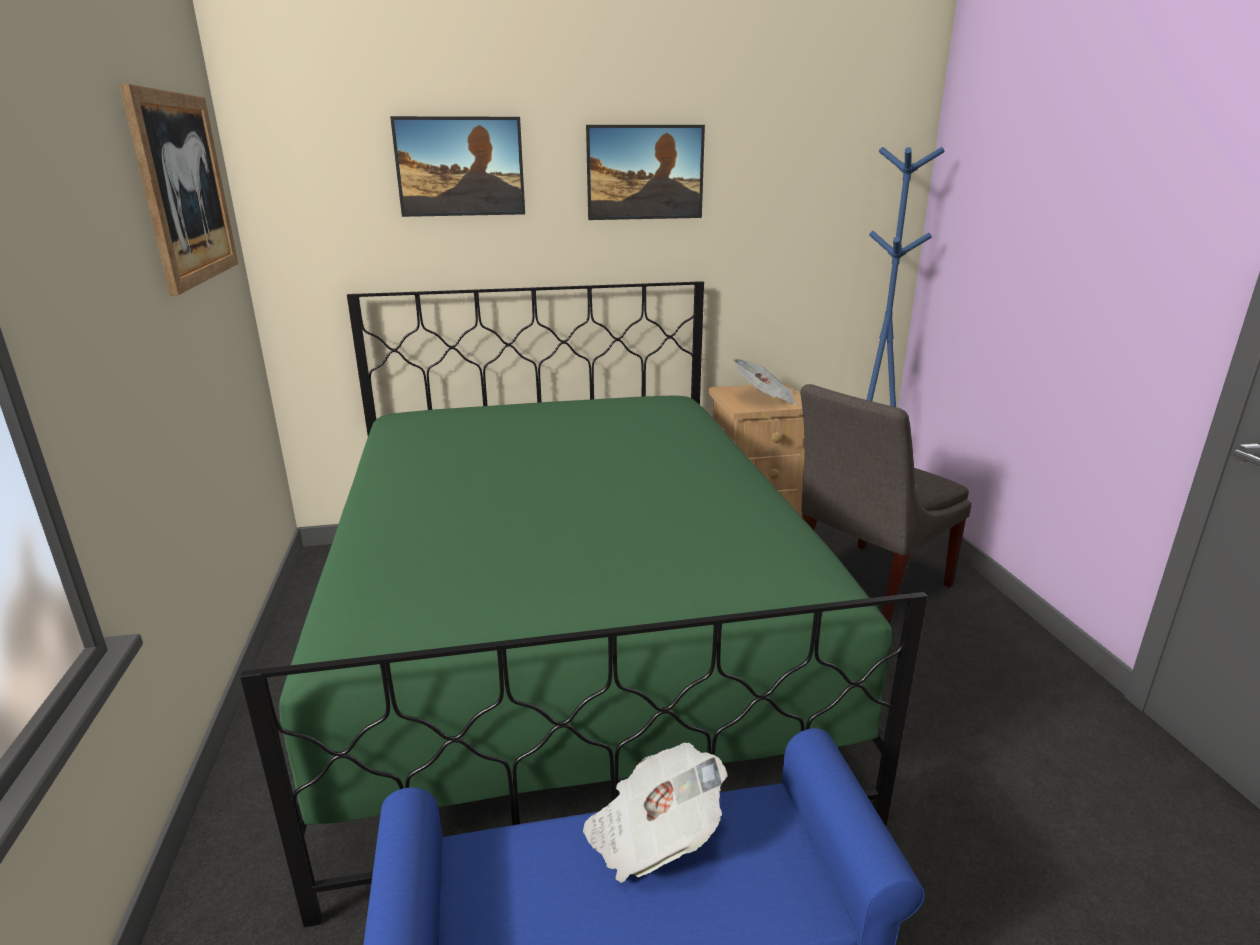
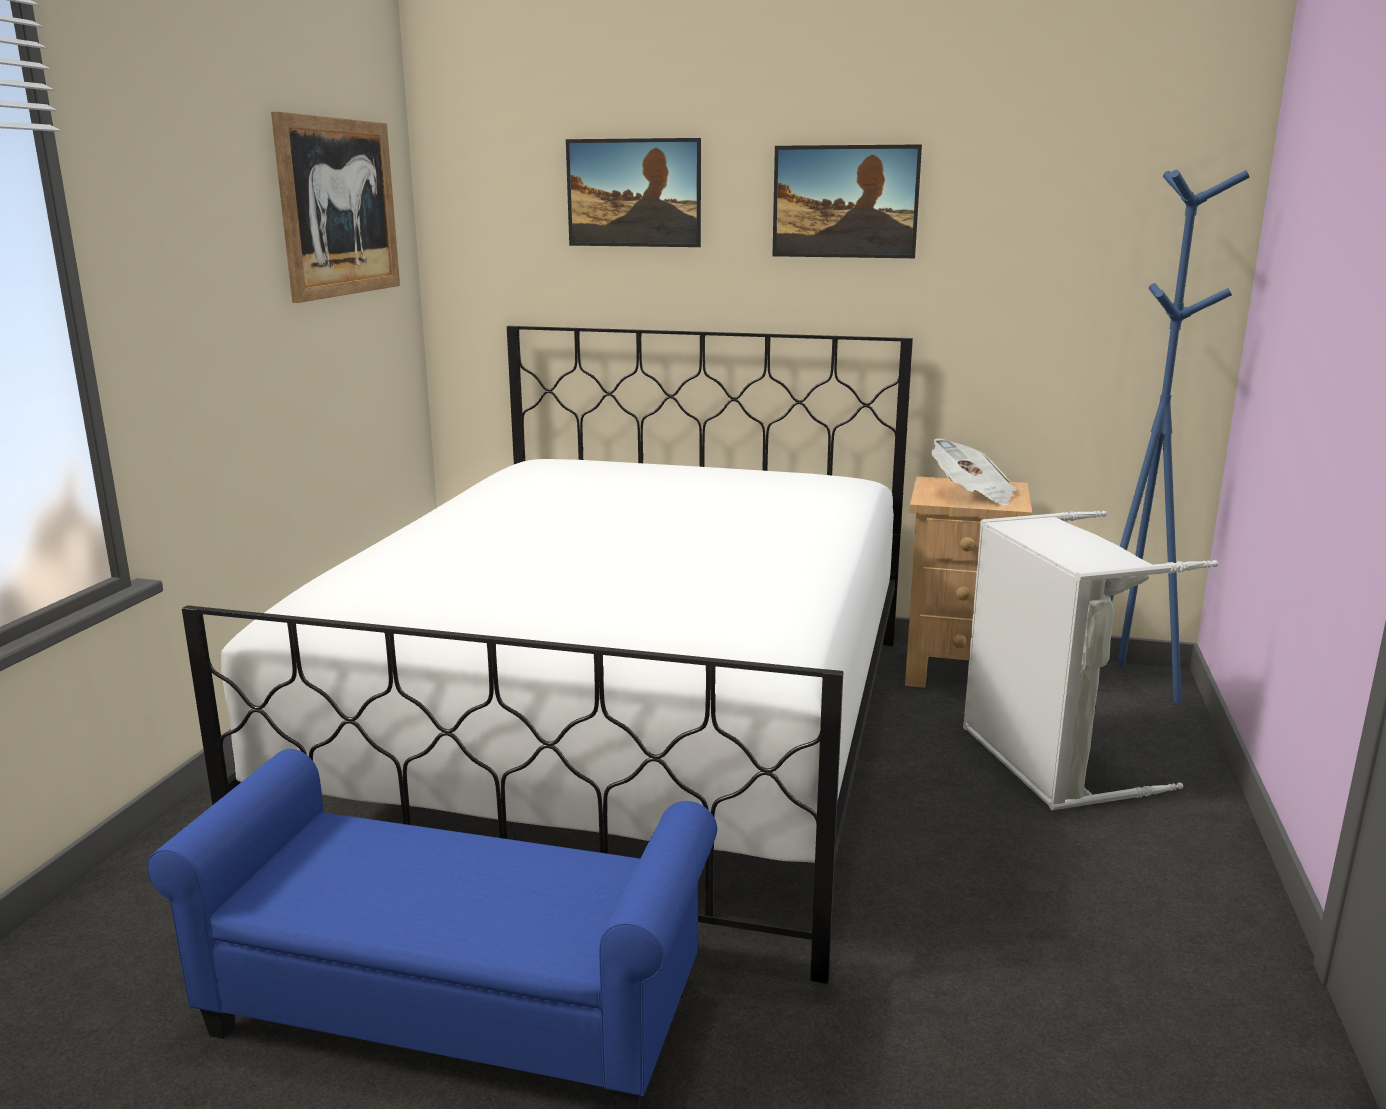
camera: 25 degrees right, 5 degrees down
green bed [240,281,928,927] -> white bed [182,326,913,984]
newspaper [583,743,728,883] -> none
grey chair [800,384,972,624] -> grey laundry basket [963,511,1219,810]

